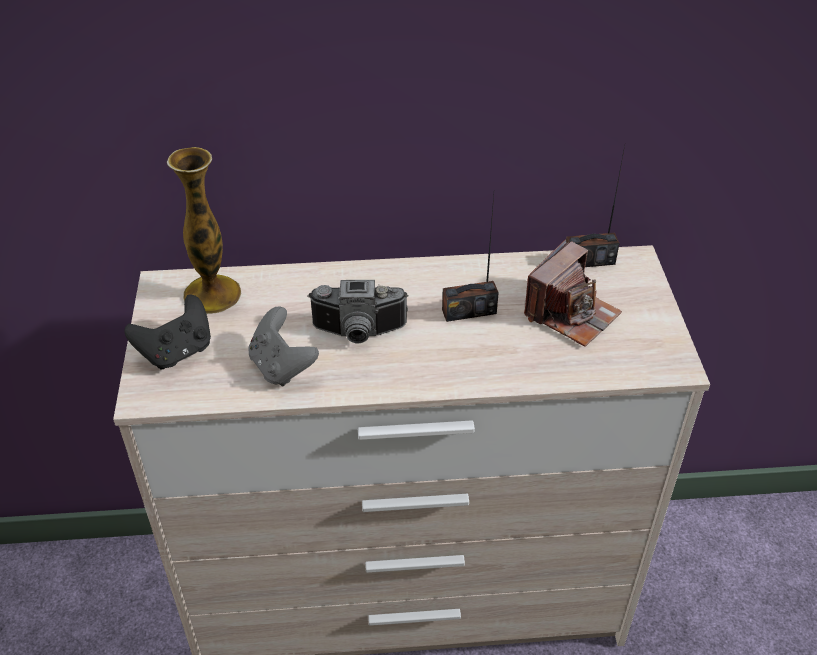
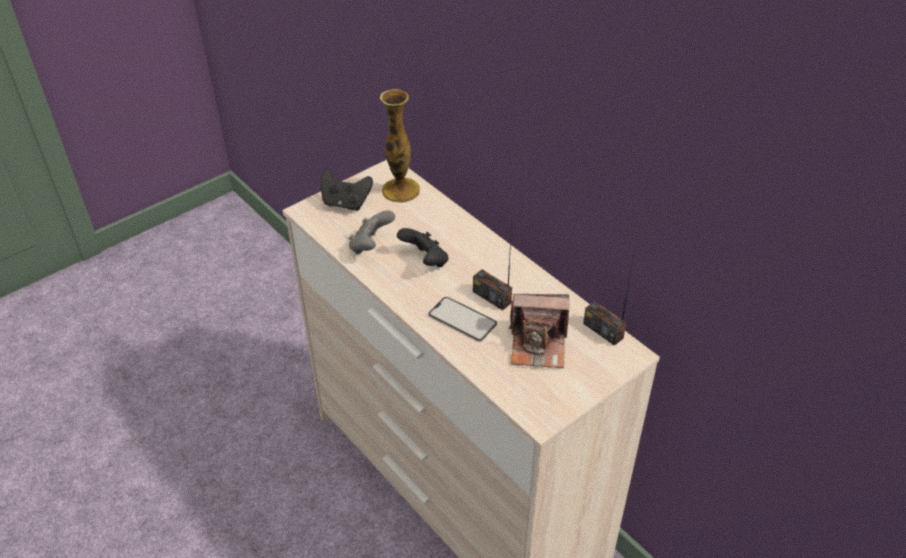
camera: 55 degrees right, 0 degrees up
camera [308,280,408,343] -> black game controller [397,228,449,267]
none -> phone [428,297,497,342]

